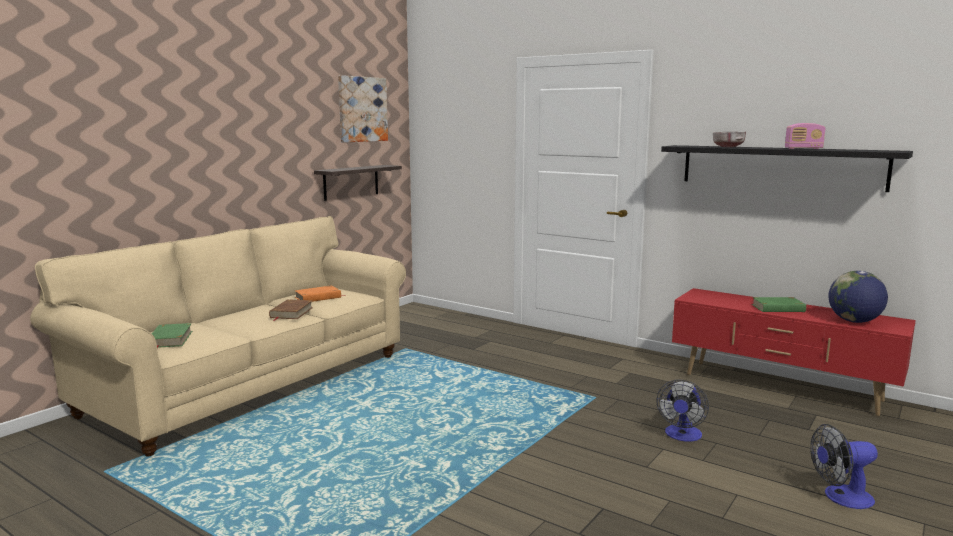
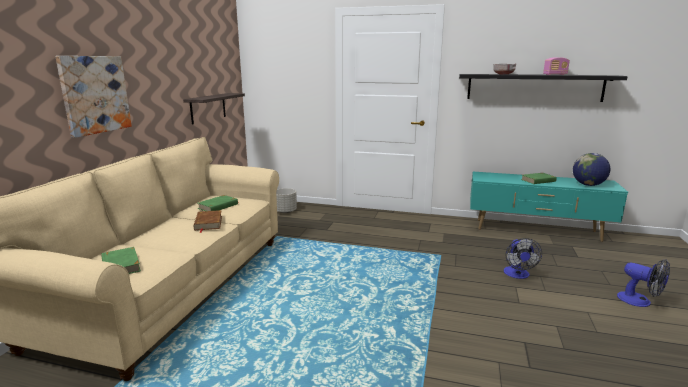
camera: 20 degrees left, 5 degrees up
orange book [294,285,345,302] -> green book [198,195,239,211]
picture [338,75,388,142] -> picture moved to [55,56,132,138]
red tv stand [672,288,916,416] -> turquoise tv stand [470,172,628,242]
fan [810,424,878,509] -> fan turned 105 degrees counterclockwise [617,259,670,307]
none -> grey planter [276,188,297,213]

